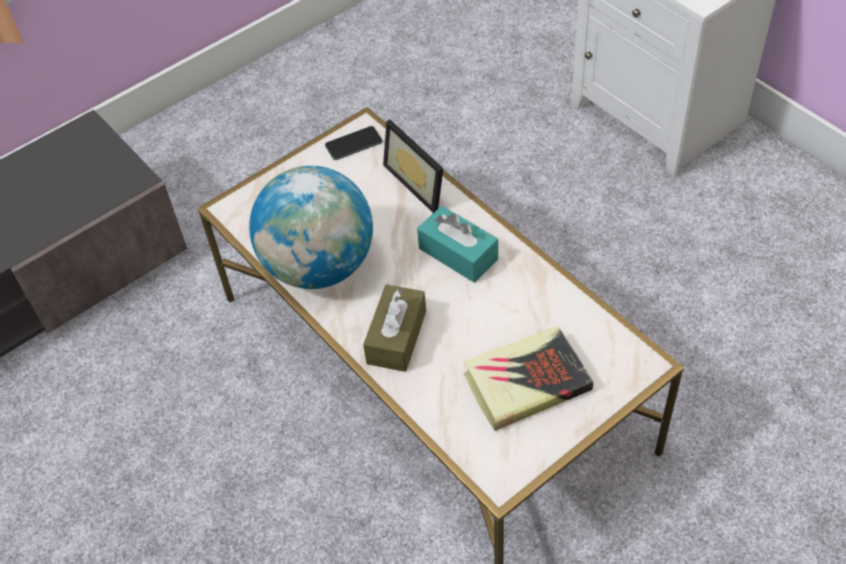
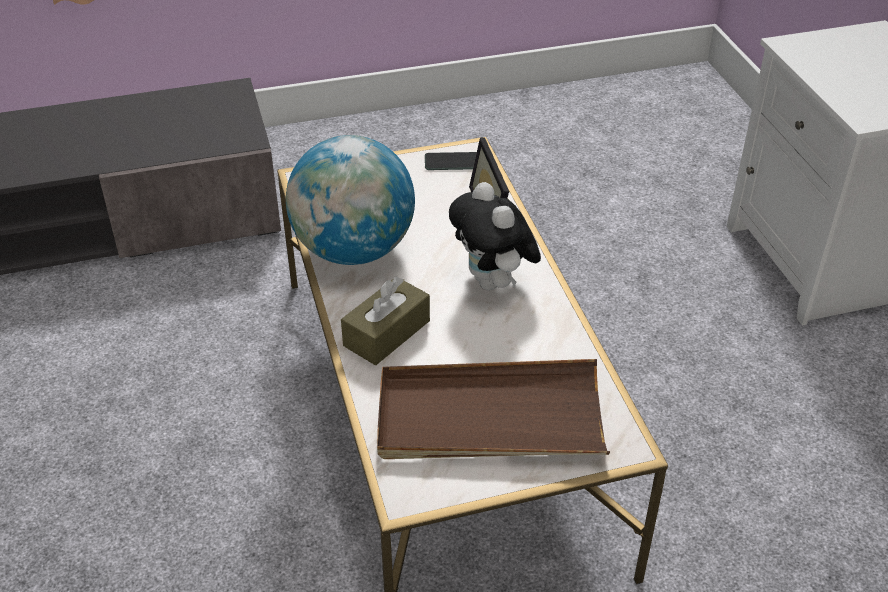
camera: 20 degrees right, 10 degrees down
turquoise tissue box [417,206,498,283] -> plush toy [449,182,541,290]
book [464,326,594,431] -> brown tray [377,359,610,459]

